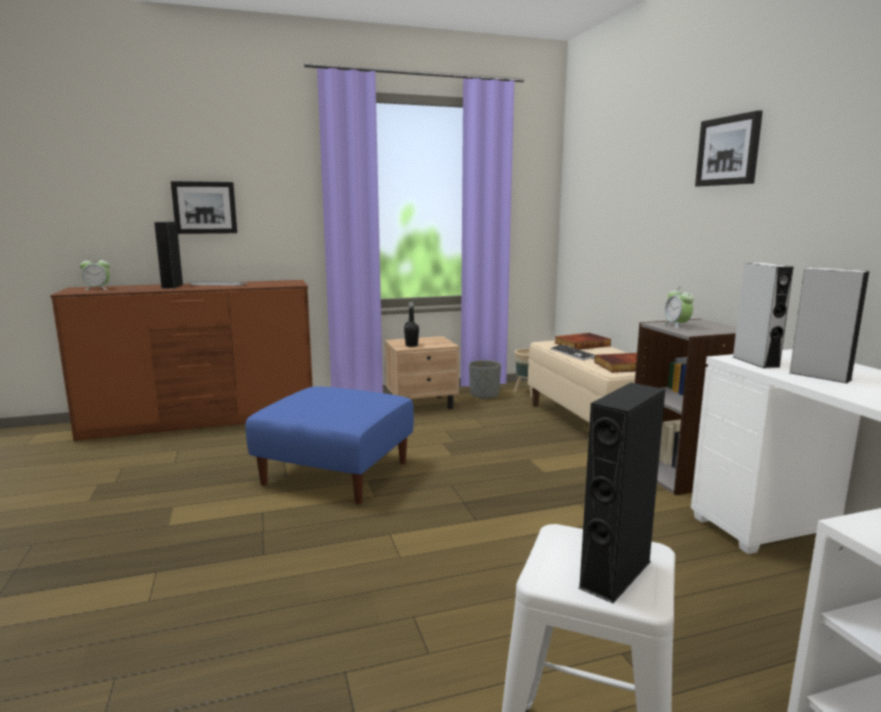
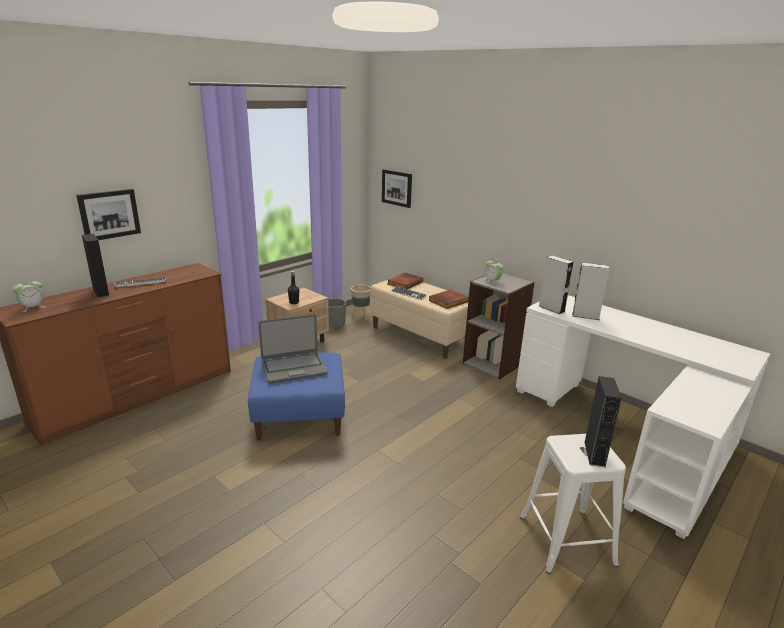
camera: 30 degrees left, 10 degrees up
picture [695,110,763,186] -> picture moved to [382,169,412,208]
none -> laptop [258,314,327,384]

